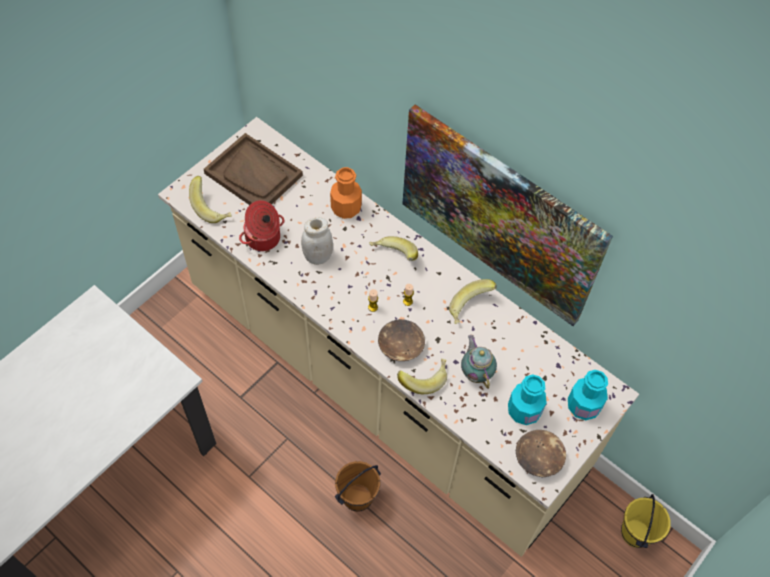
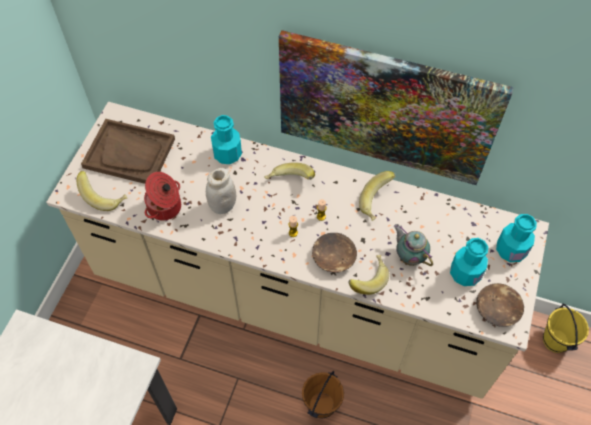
camera: 20 degrees left, 0 degrees up
orange bottle [330,167,362,219] -> turquoise bottle [211,115,242,164]

